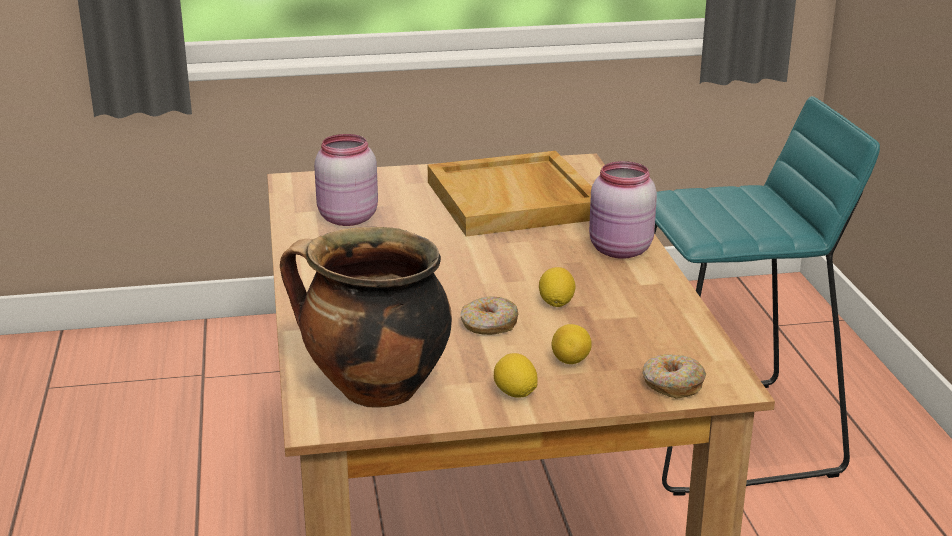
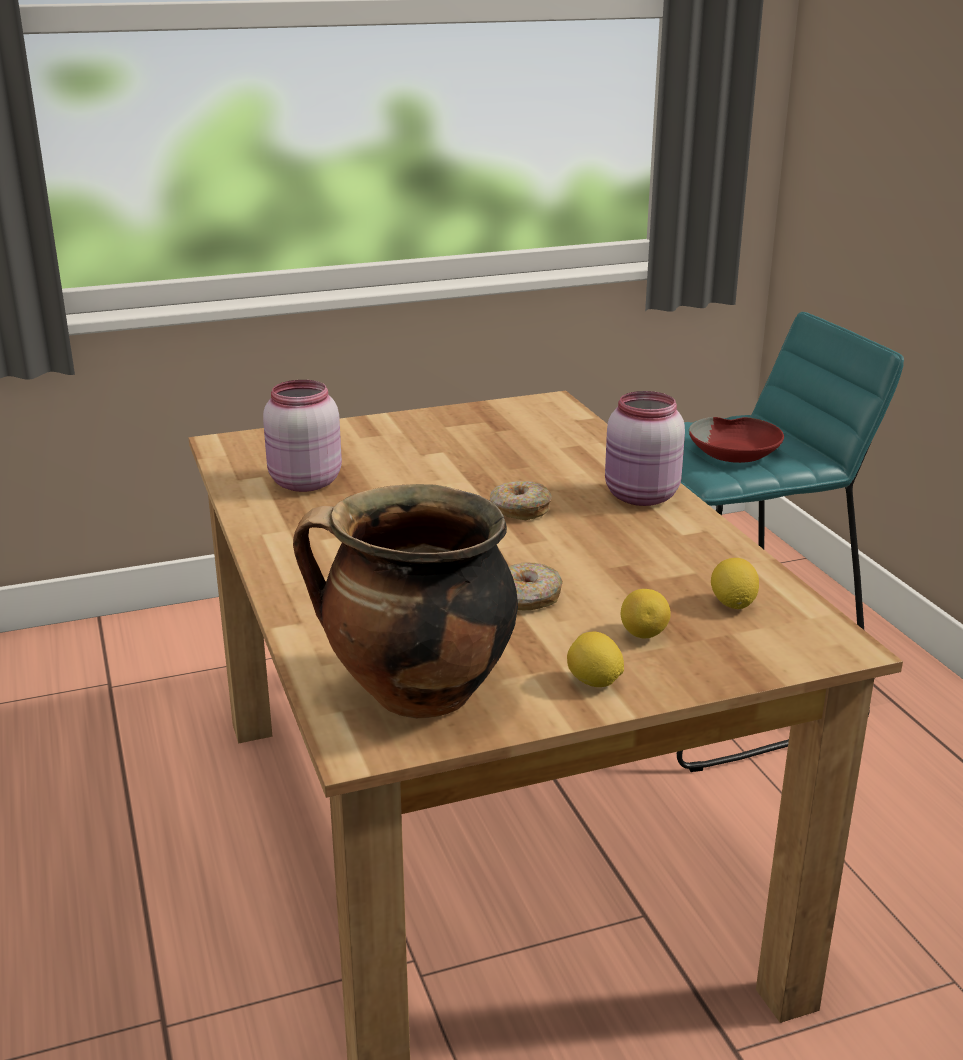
camera: 10 degrees left, 0 degrees up
beige tray [428,151,592,236] -> none
lemon [539,267,576,307] -> lemon moved to [711,558,759,609]
donut [642,354,706,399] -> donut moved to [490,481,552,520]
none -> red bowl [689,417,784,463]

